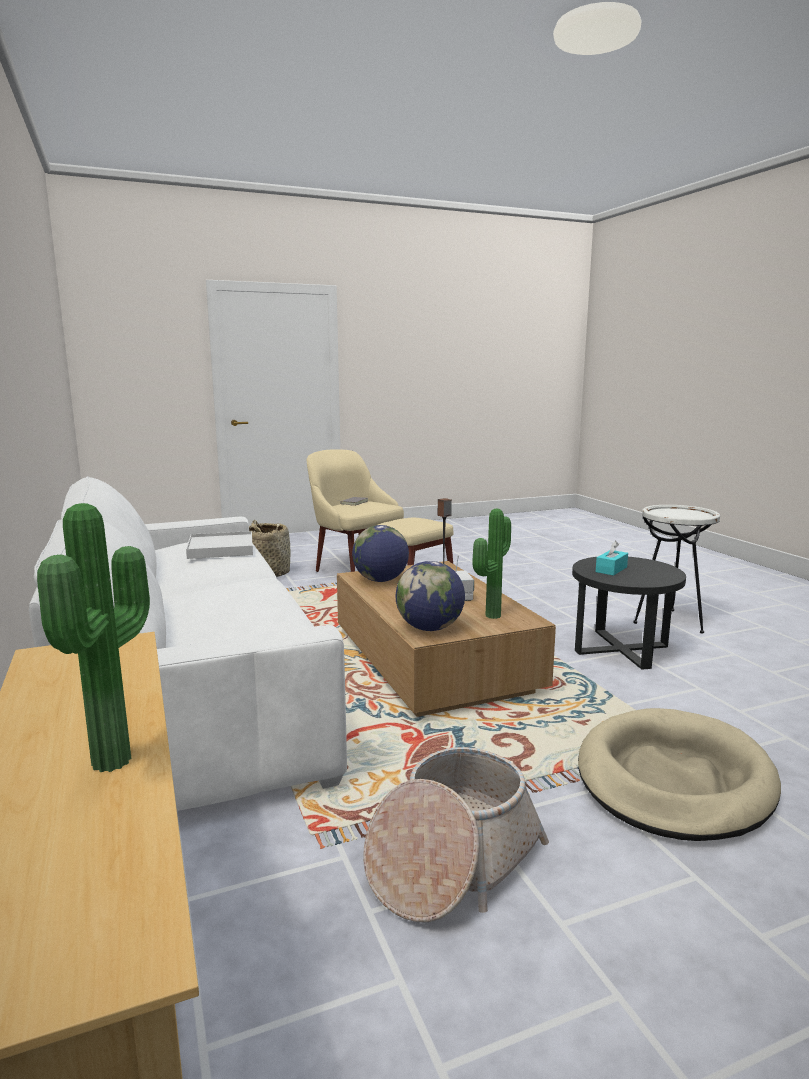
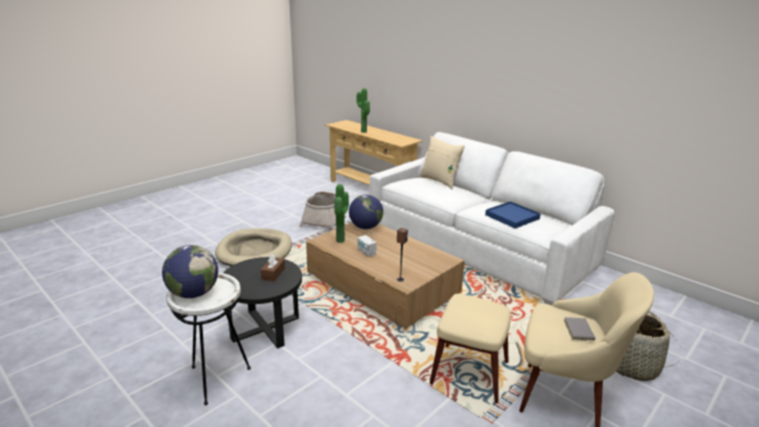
camera: 155 degrees right, 10 degrees up
white tray [186,531,253,559] -> blue tray [485,201,541,229]
globe [352,525,409,582] -> globe moved to [162,245,218,298]
turquoise tissue box [596,541,628,576] -> brown tissue box [261,254,285,281]
none -> beige pillow [420,136,465,189]

